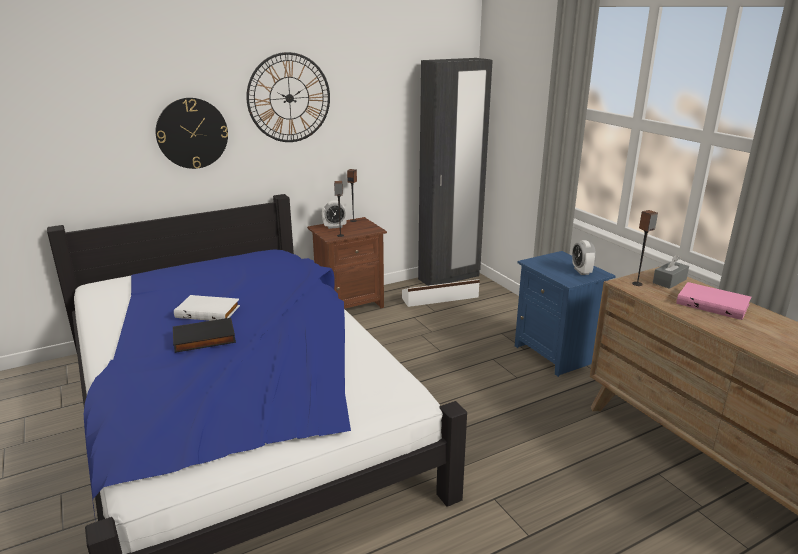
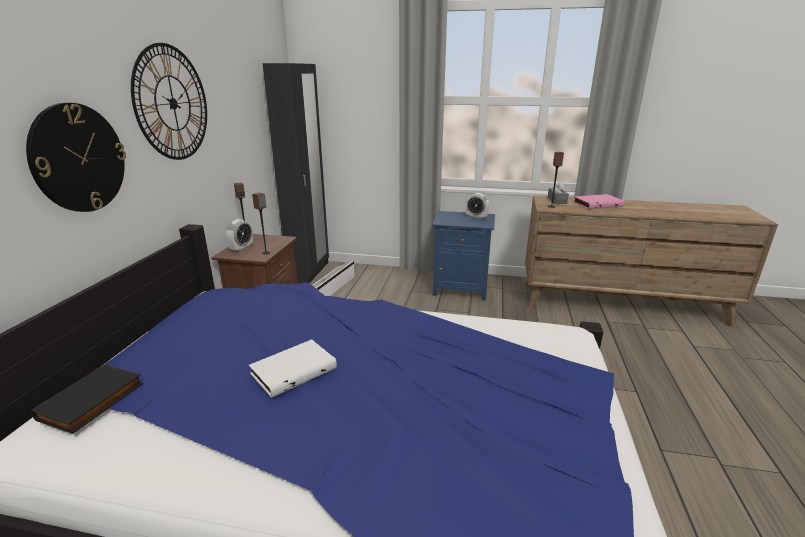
camera: 50 degrees left, 0 degrees up
black book [173,318,236,353] -> black book moved to [31,364,144,434]

